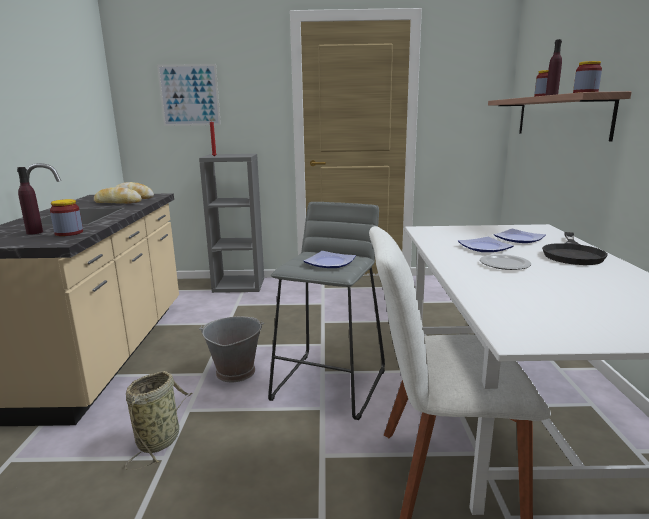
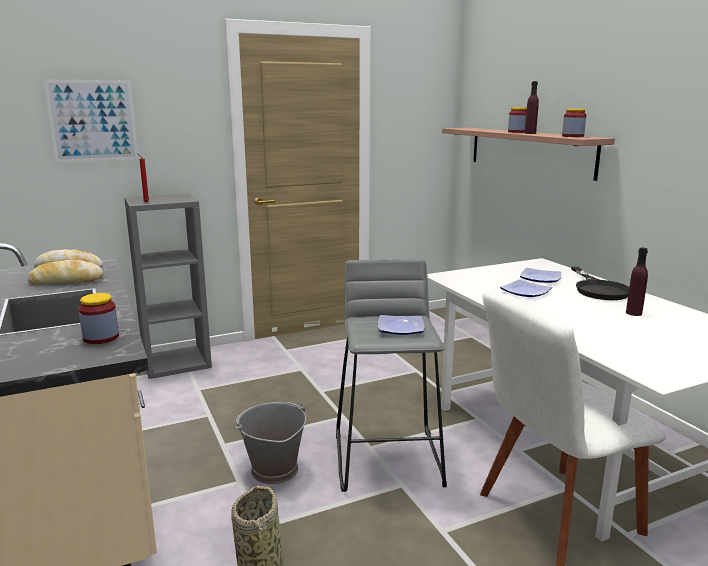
camera: 25 degrees left, 0 degrees up
purple bottle [17,167,43,234] -> purple bottle moved to [626,247,648,316]
plate [480,254,531,270] -> none

